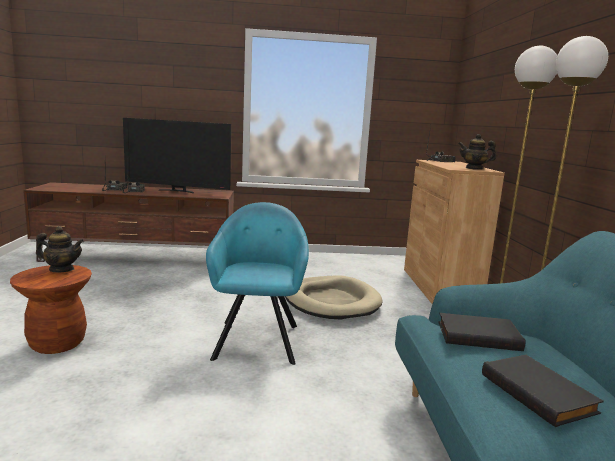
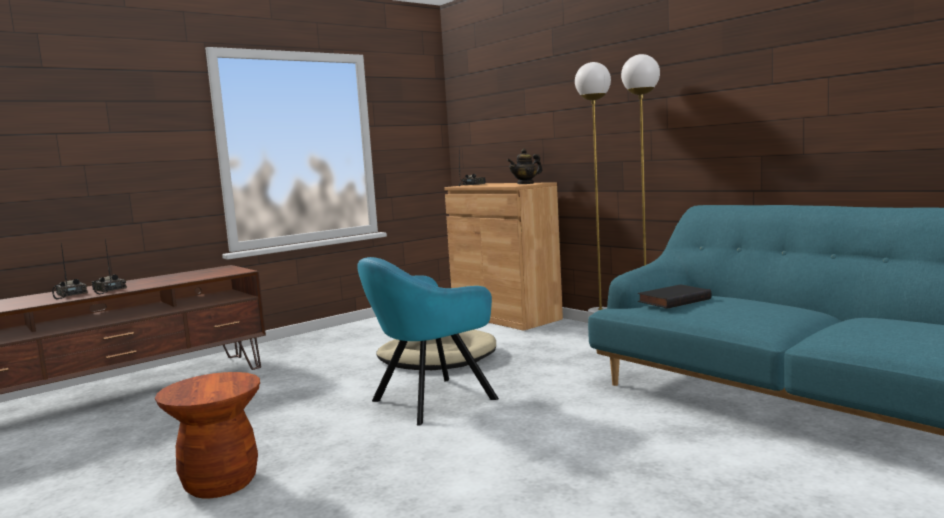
camera: 35 degrees left, 5 degrees down
teapot [36,226,84,272] -> none
television [123,118,231,193] -> none
turquoise armchair [206,202,309,365] -> turquoise armchair turned 90 degrees counterclockwise [357,257,499,426]
black book [482,355,604,427] -> none

